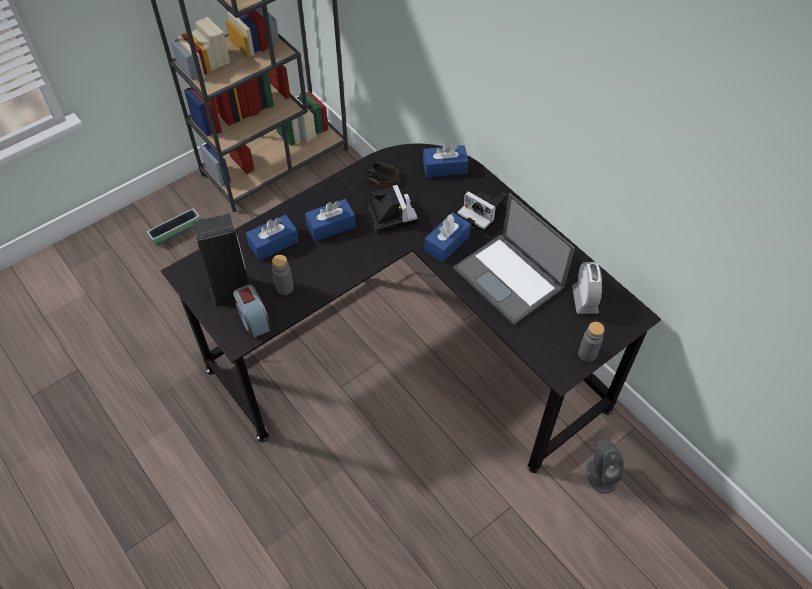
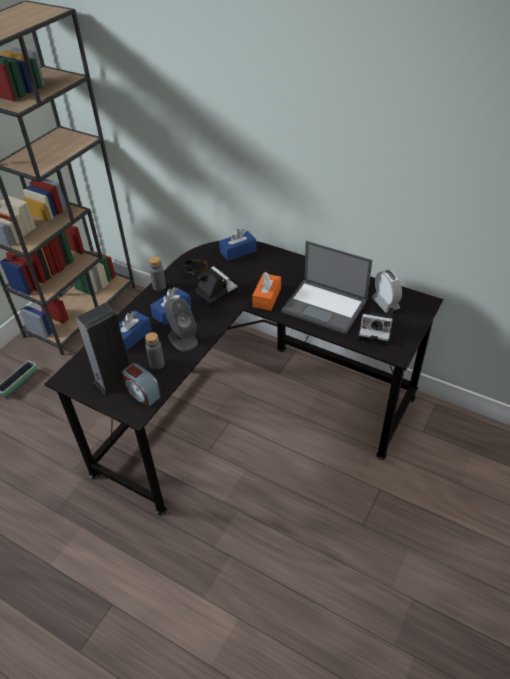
camera: 20 degrees left, 10 degrees down
blue tissue box [424,212,471,263] -> orange tissue box [252,272,281,311]
camera [457,191,507,234] -> camera moved to [358,307,394,346]
grey bottle [578,322,605,362] -> grey bottle moved to [149,256,166,291]
grey speaker [585,439,624,494] -> grey speaker moved to [164,299,198,352]

